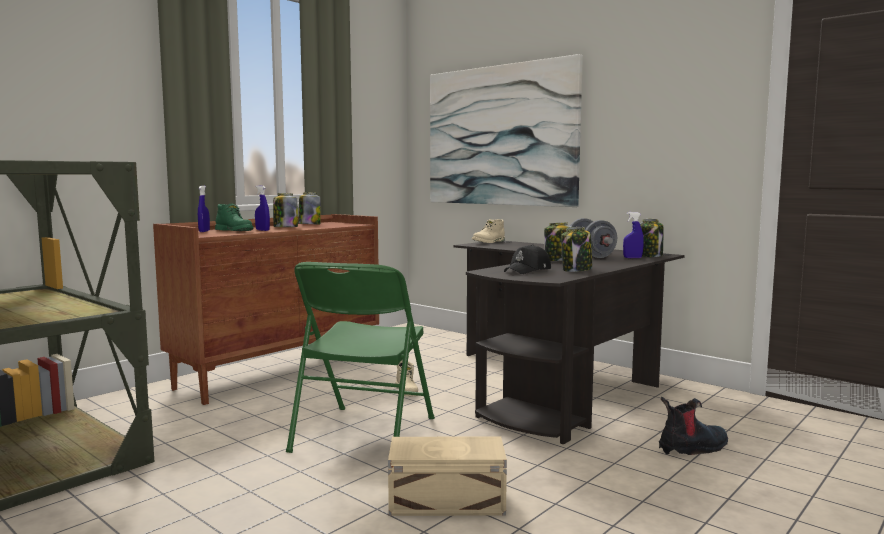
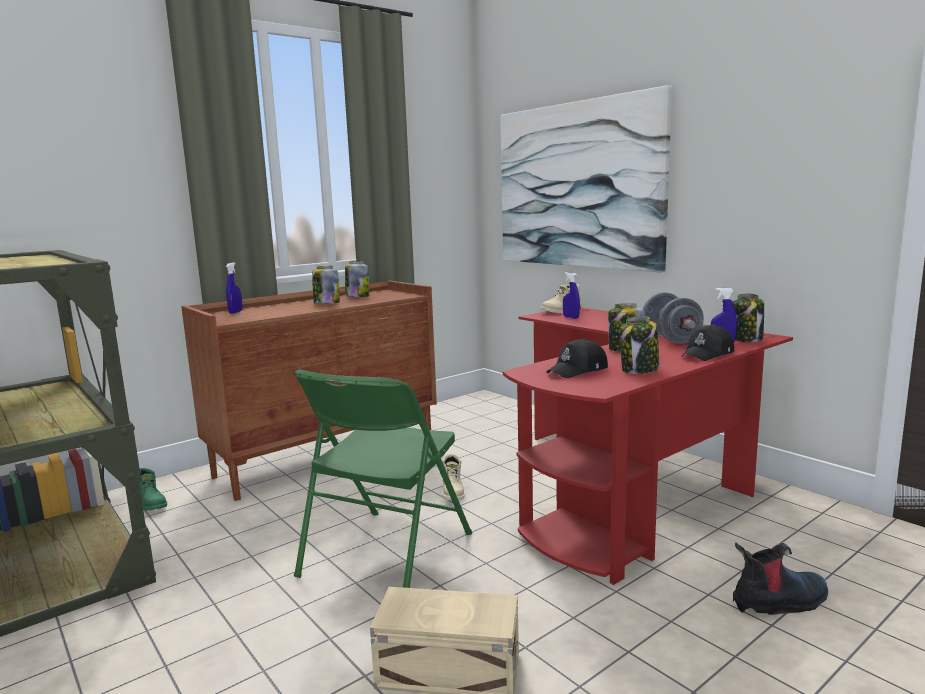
camera: 10 degrees right, 5 degrees up
green boot [215,203,253,231] -> green boot moved to [139,468,167,510]
blue spray bottle [255,185,270,231] -> blue spray bottle moved to [563,272,580,319]
black desk [453,241,685,445] -> red desk [502,308,793,585]
none -> black cap [682,324,734,361]

